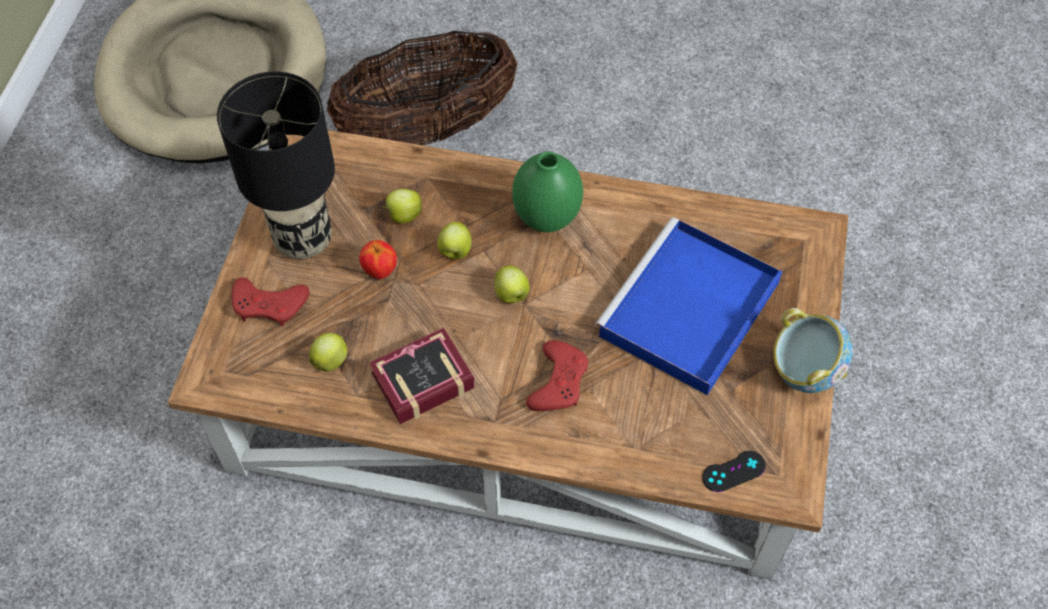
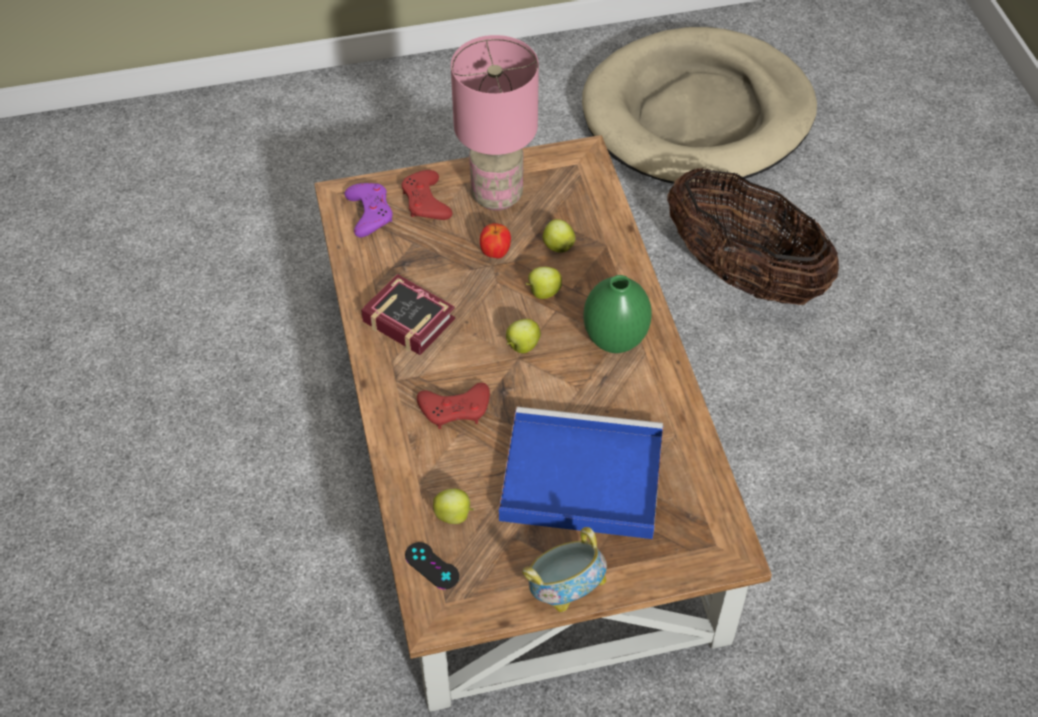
camera: 65 degrees right, 5 degrees down
black table lamp [217,71,335,259] -> pink table lamp [451,35,539,211]
apple [309,333,347,372] -> apple moved to [433,489,474,524]
none -> purple game controller [344,183,393,237]

